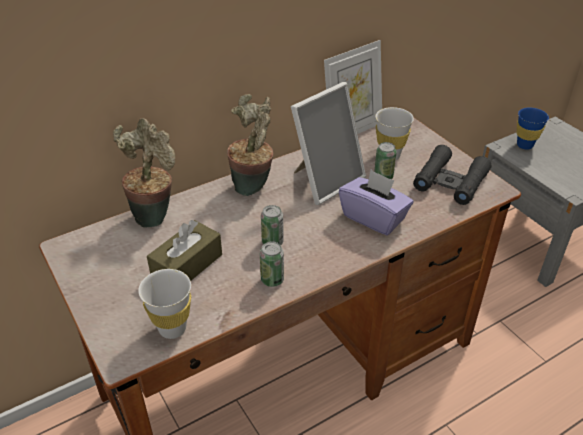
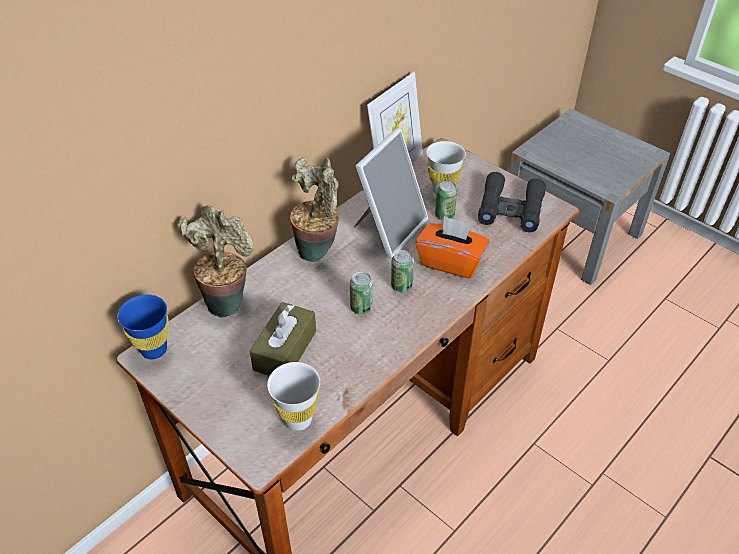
camera: 15 degrees left, 5 degrees up
can [260,242,284,287] -> can moved to [391,250,414,292]
purple tissue box [339,170,413,235] -> orange tissue box [415,216,490,279]
blue cup [517,108,549,150] -> blue cup moved to [117,294,168,359]

